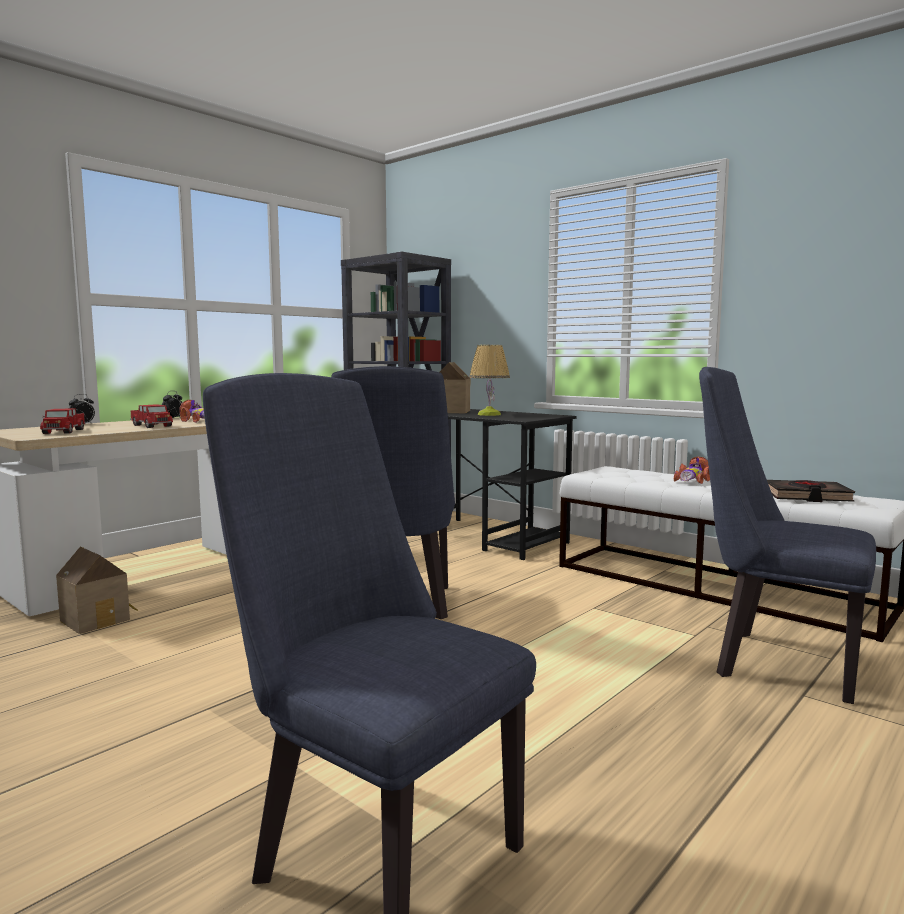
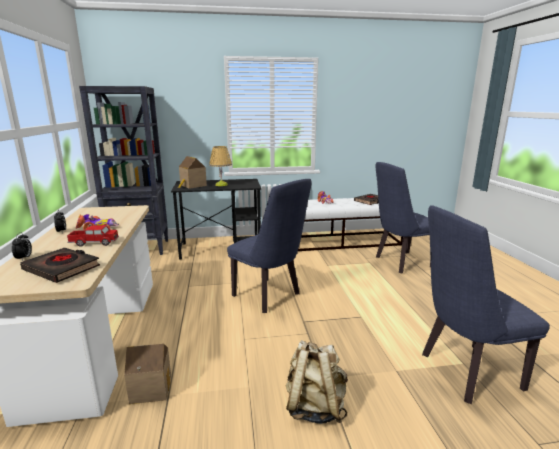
camera: 50 degrees left, 10 degrees up
toy truck [40,408,86,434] -> black book [20,248,100,283]
none -> beige backpack [286,340,348,424]

